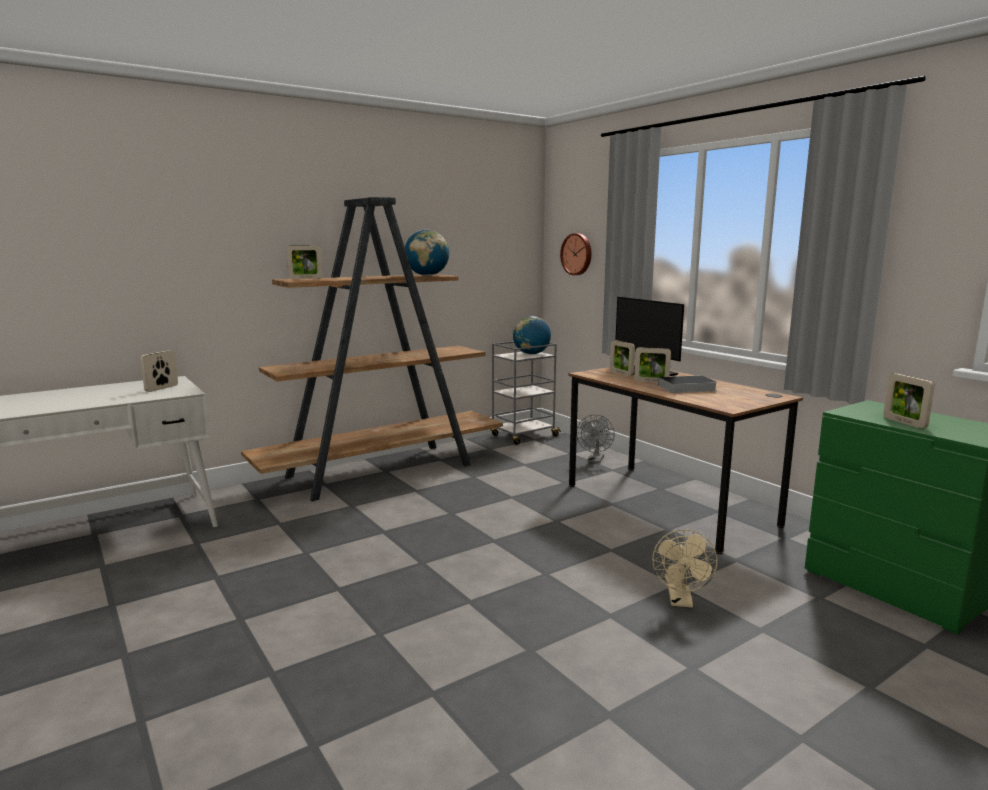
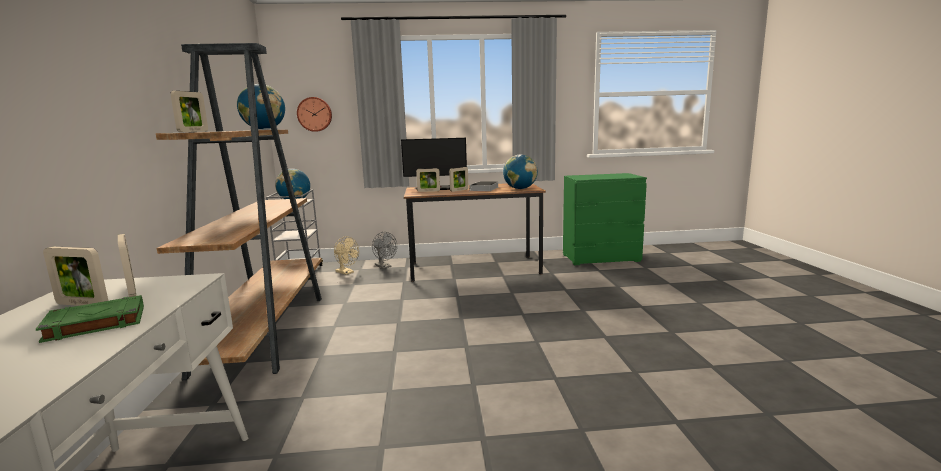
camera: 60 degrees left, 0 degrees up
beige fan [652,529,718,607] -> beige fan moved to [334,236,359,275]
picture frame [883,373,935,428] -> picture frame moved to [43,247,108,306]
none -> green book [36,295,144,343]
none -> globe [503,154,538,189]

